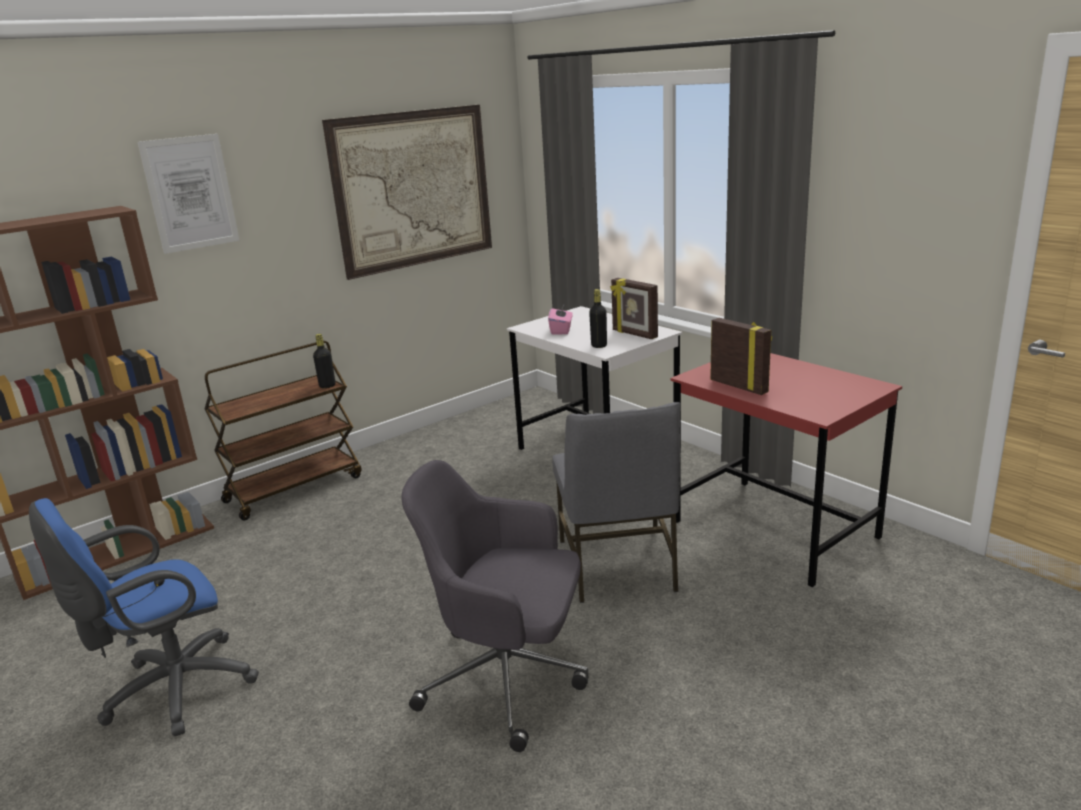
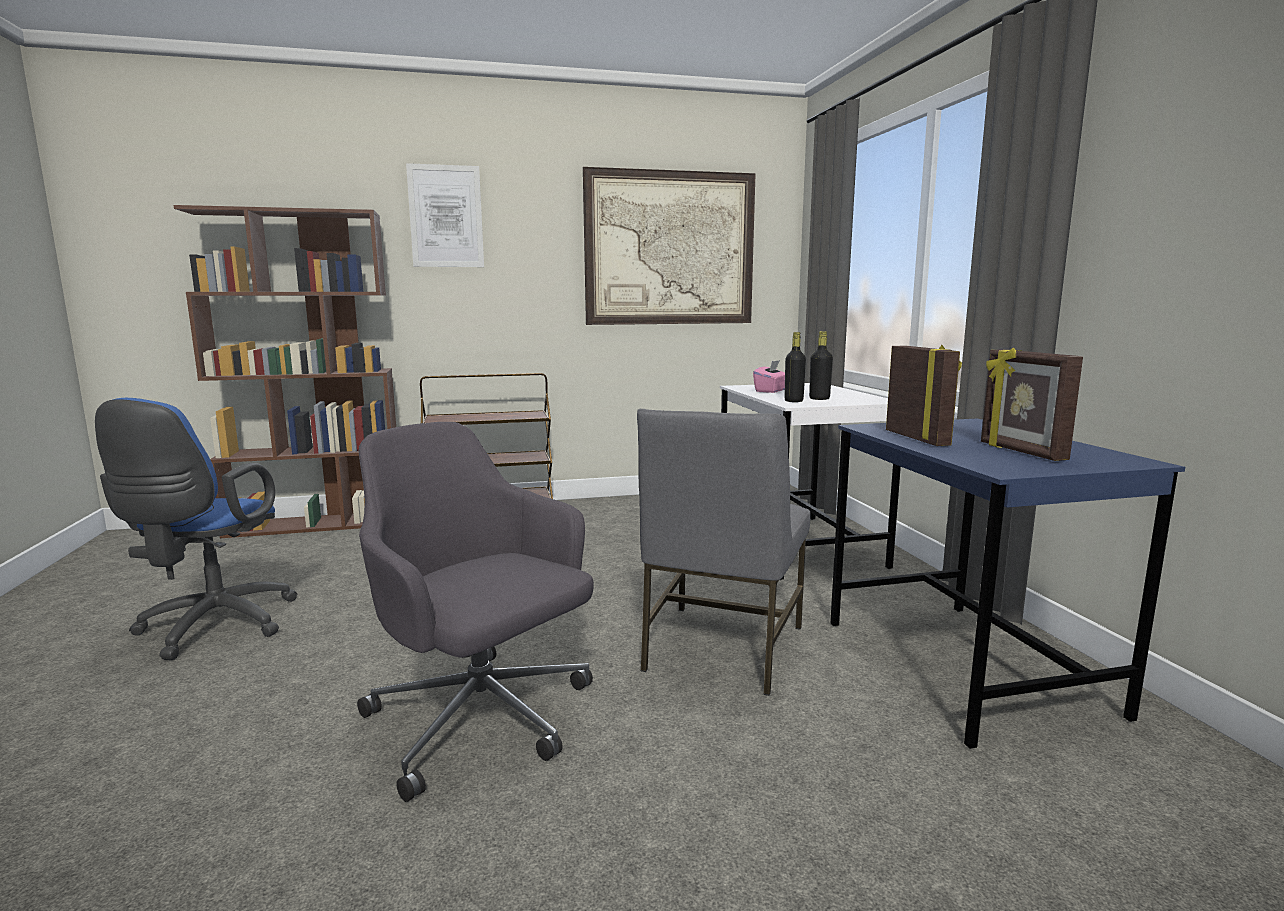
camera: 25 degrees right, 10 degrees down
blue office chair [29,498,259,736] -> blue office chair turned 75 degrees counterclockwise [95,398,298,660]
black bottle [313,334,336,388] -> black bottle moved to [809,331,833,400]
picture frame [610,278,658,339] -> picture frame moved to [981,347,1083,461]
red desk [671,353,902,587] -> blue desk [830,419,1185,749]

